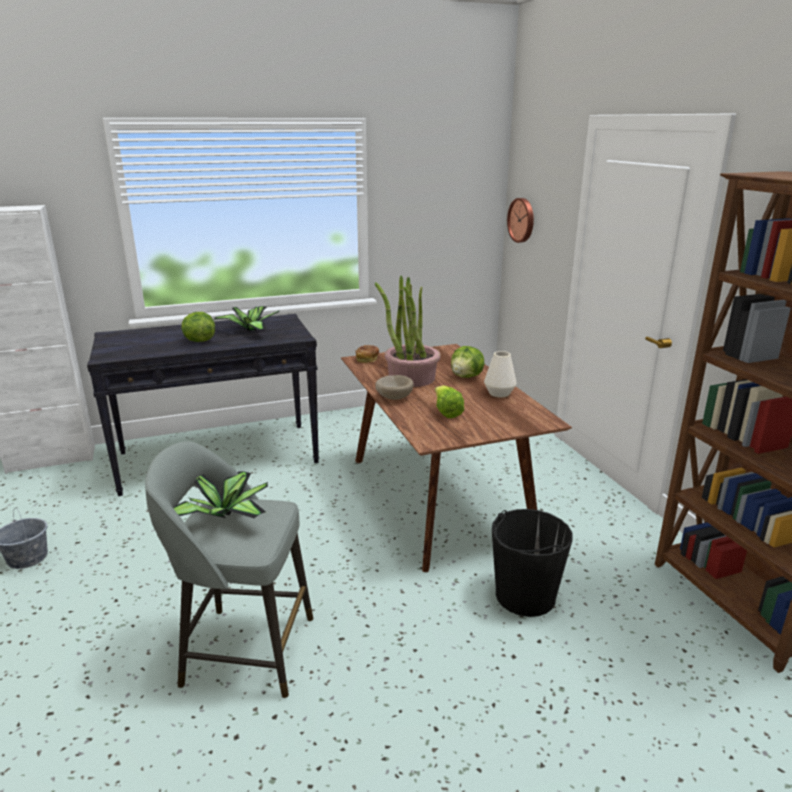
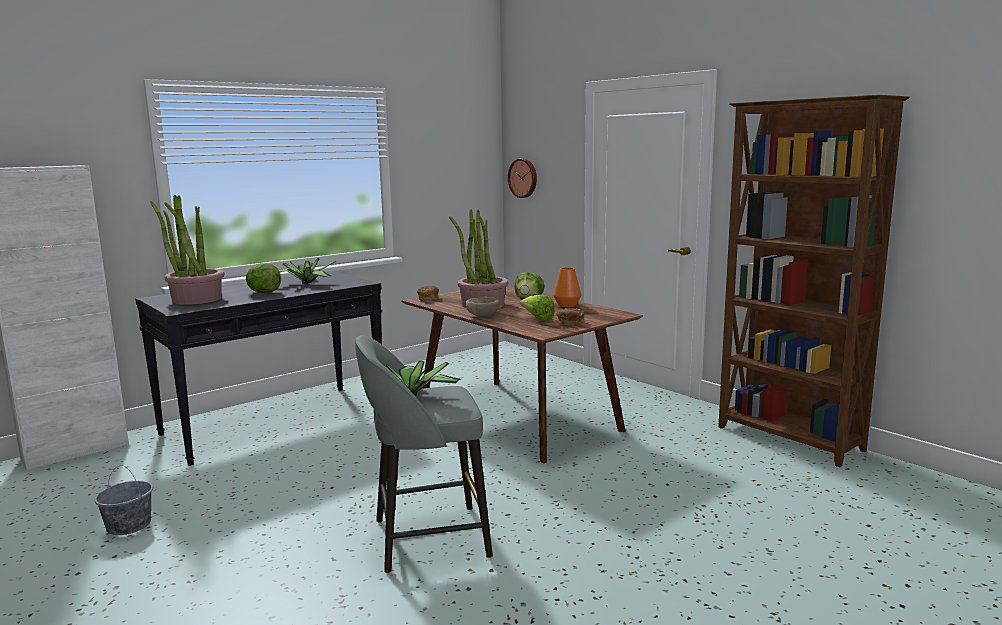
camera: 20 degrees left, 10 degrees down
white vase [484,351,517,398] -> orange vase [553,267,581,307]
black bucket [492,509,573,617] -> none
none -> potted plant [150,195,224,305]
none -> bread [556,308,584,326]

